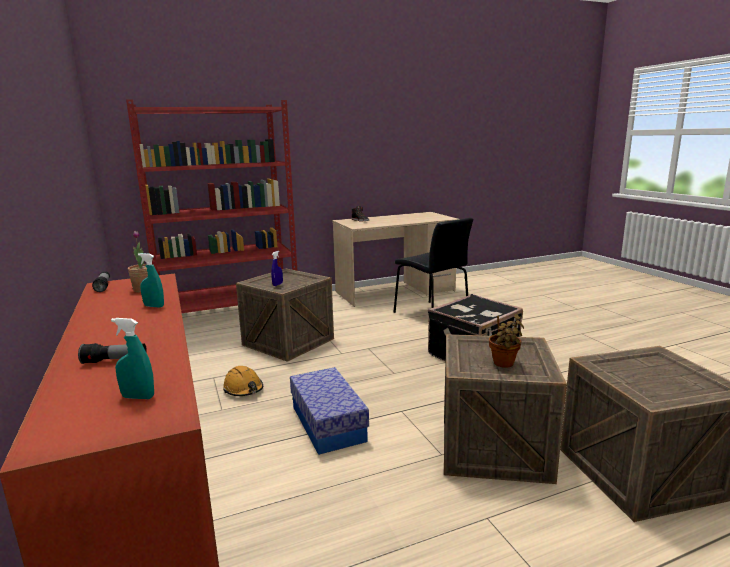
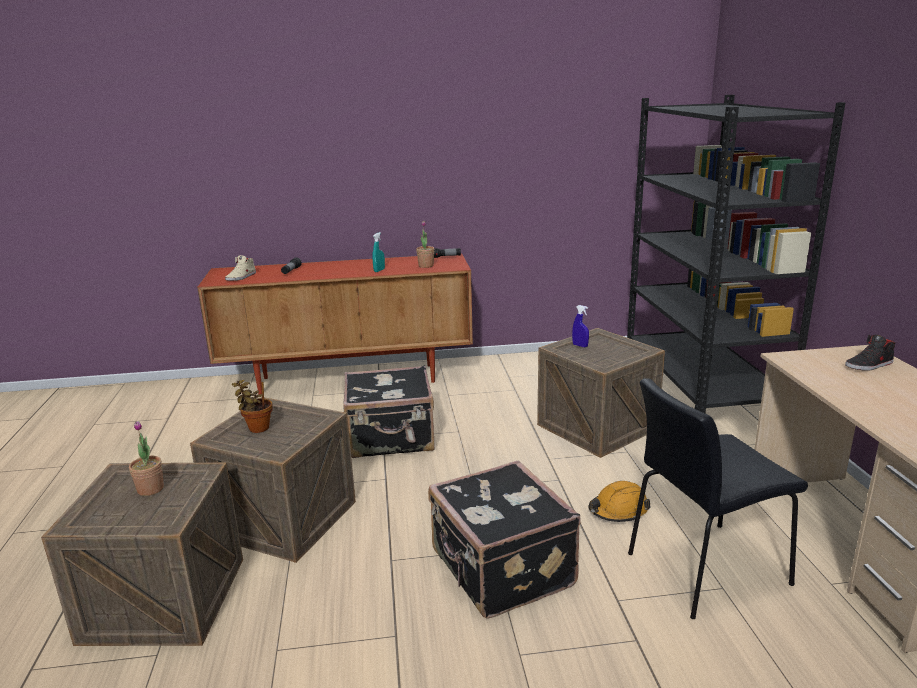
camera: 105 degrees right, 5 degrees up
turquoise spray bottle [111,318,154,399] -> beige shoe [225,255,256,281]
red bookcase [126,99,297,313] -> black bookcase [627,95,845,413]
orange hard hat [223,366,263,396] -> orange hard hat moved to [589,481,651,522]
storage box [290,367,369,455] -> black suitcase [343,365,435,458]
none -> potted plant [129,421,164,496]

